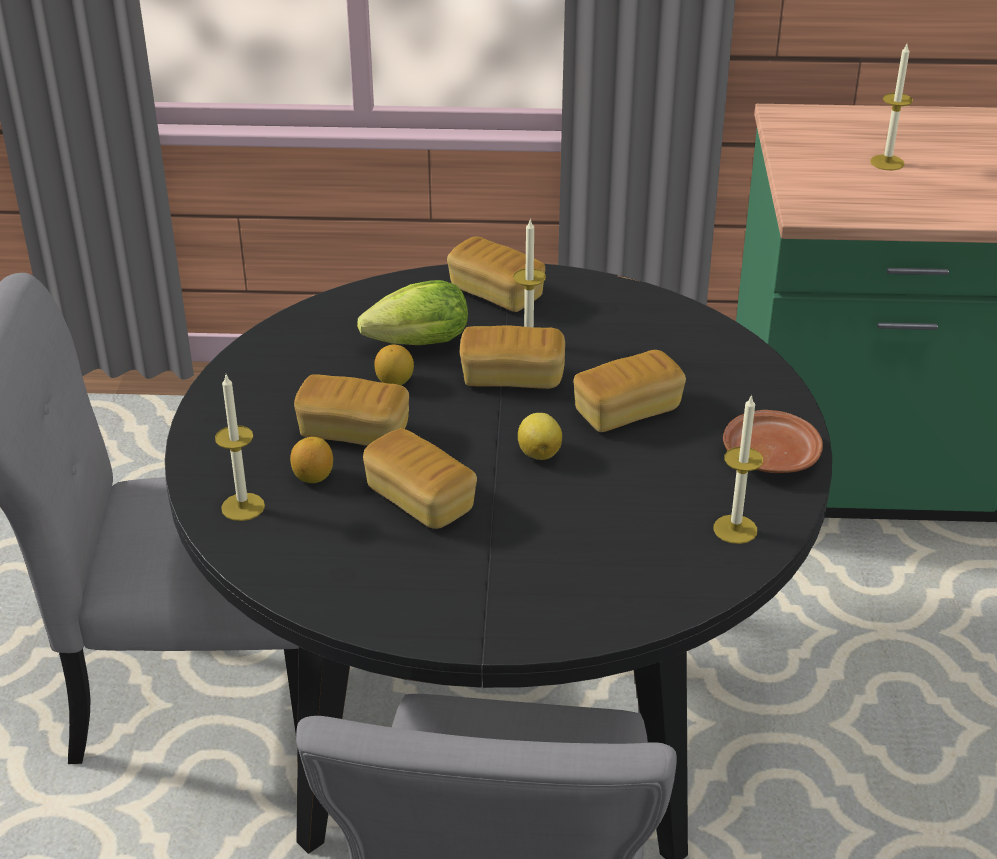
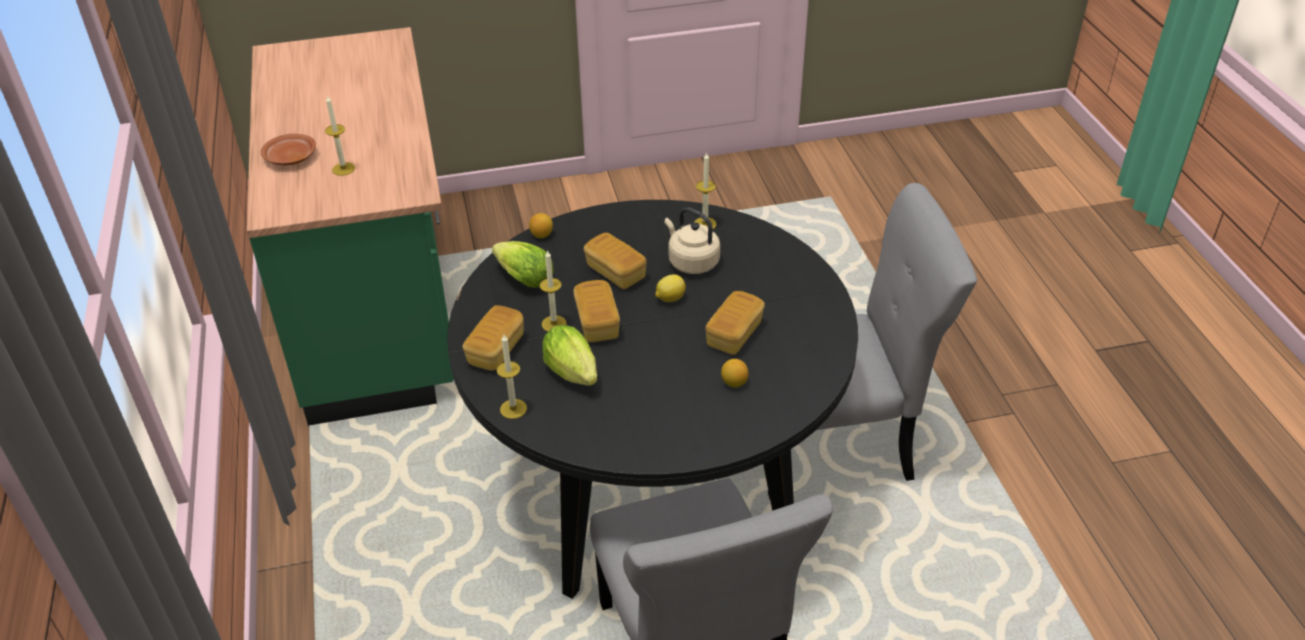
camera: 105 degrees left, 5 degrees up
candle [215,375,265,521] -> candle moved to [497,335,527,419]
bread [294,374,409,446] -> none
lemon [374,344,414,385] -> lemon moved to [529,213,553,238]
brown plate [723,410,823,473] -> brown plate moved to [261,134,316,165]
none -> lettuce [492,241,554,287]
none -> beige kettle [665,207,720,274]

